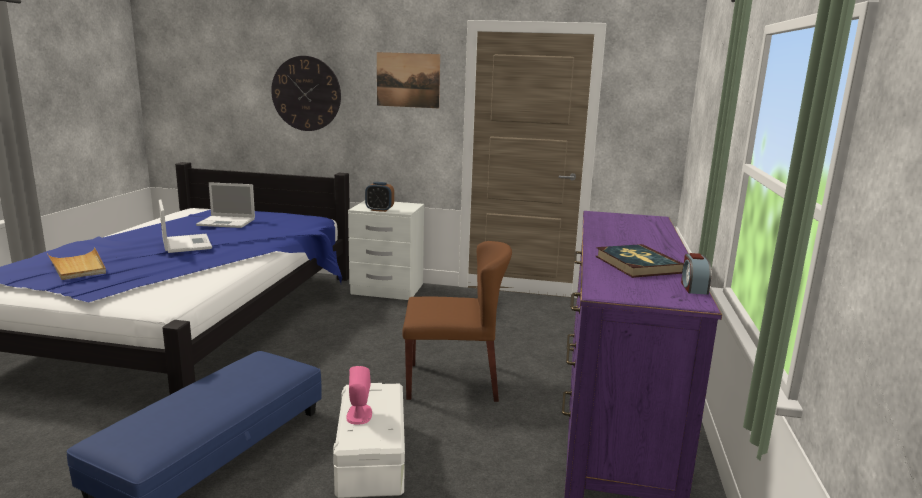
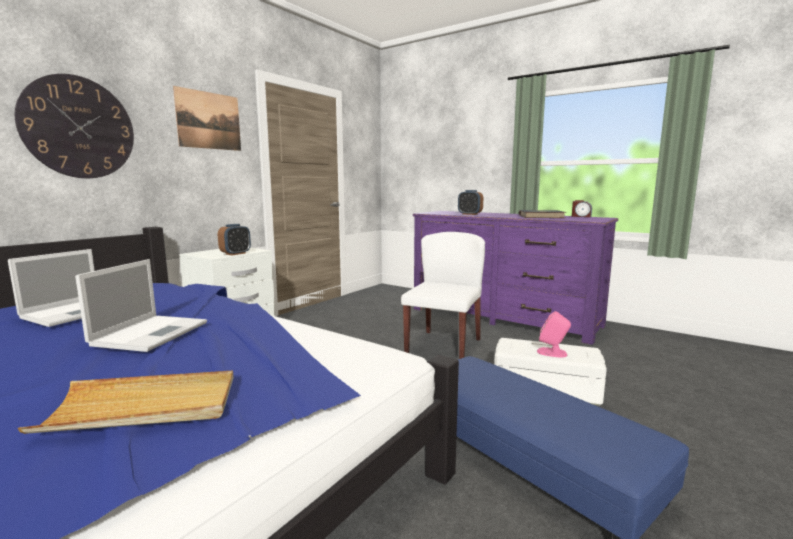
camera: 65 degrees left, 5 degrees down
laptop [159,199,212,253] -> laptop turned 105 degrees clockwise [75,259,207,352]
brown chair [402,241,512,402] -> white chair [401,232,485,359]
none -> alarm clock [458,190,483,215]

